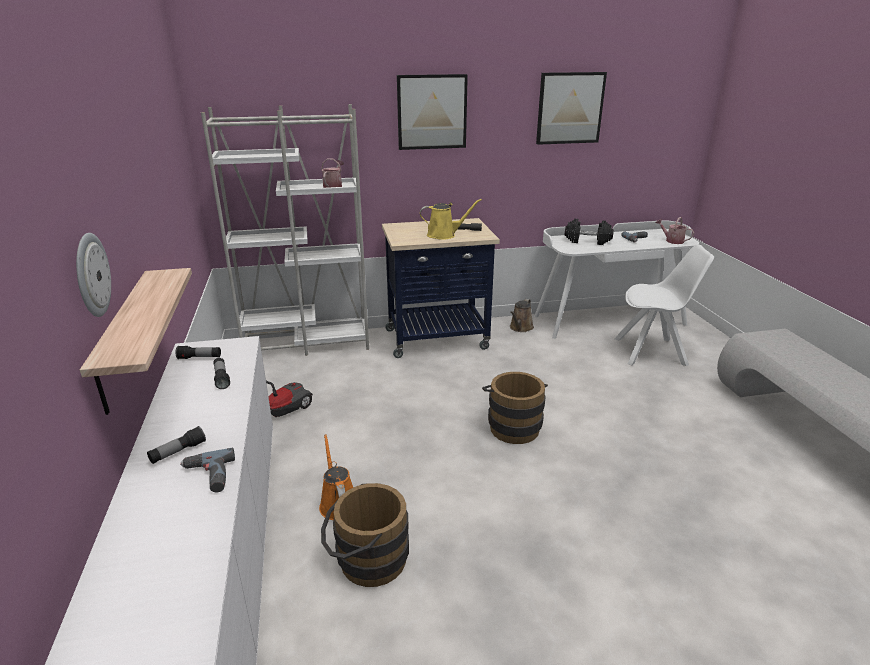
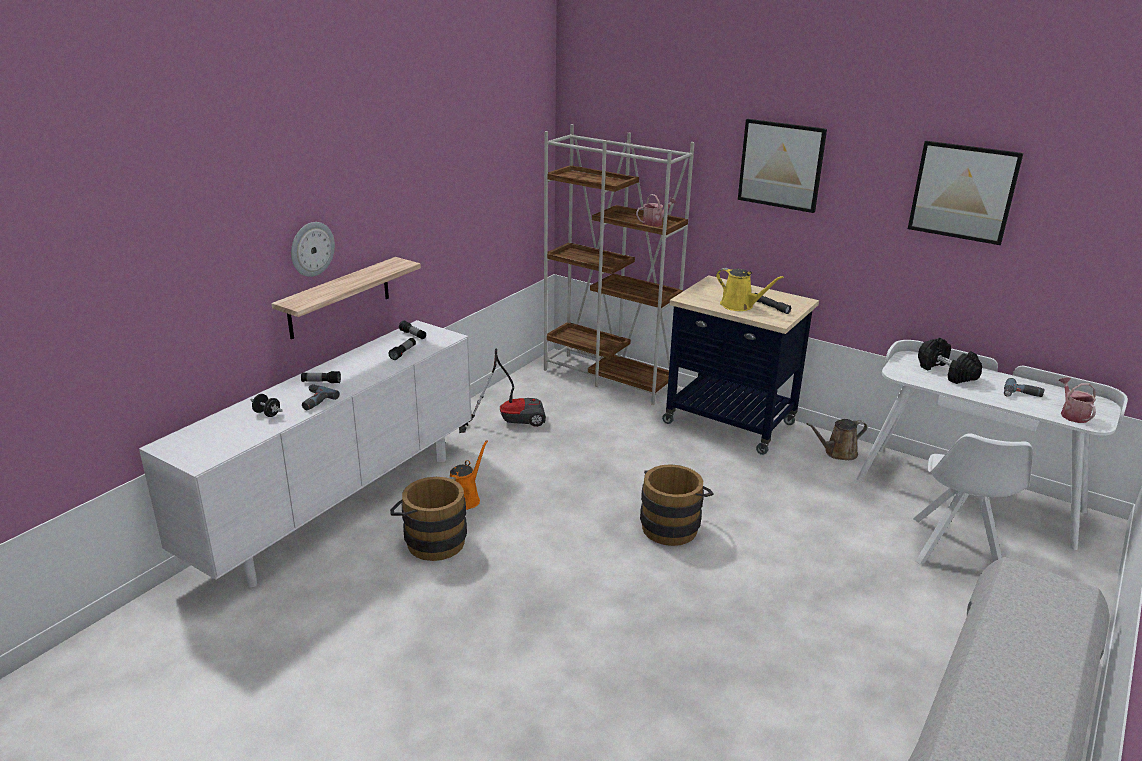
camera: 45 degrees right, 0 degrees up
white bookcase [201,104,369,356] -> brown bookcase [544,124,695,405]
white chair [614,244,714,366] -> white chair turned 60 degrees clockwise [913,433,1033,565]
none -> black dumbbell [250,394,283,417]

